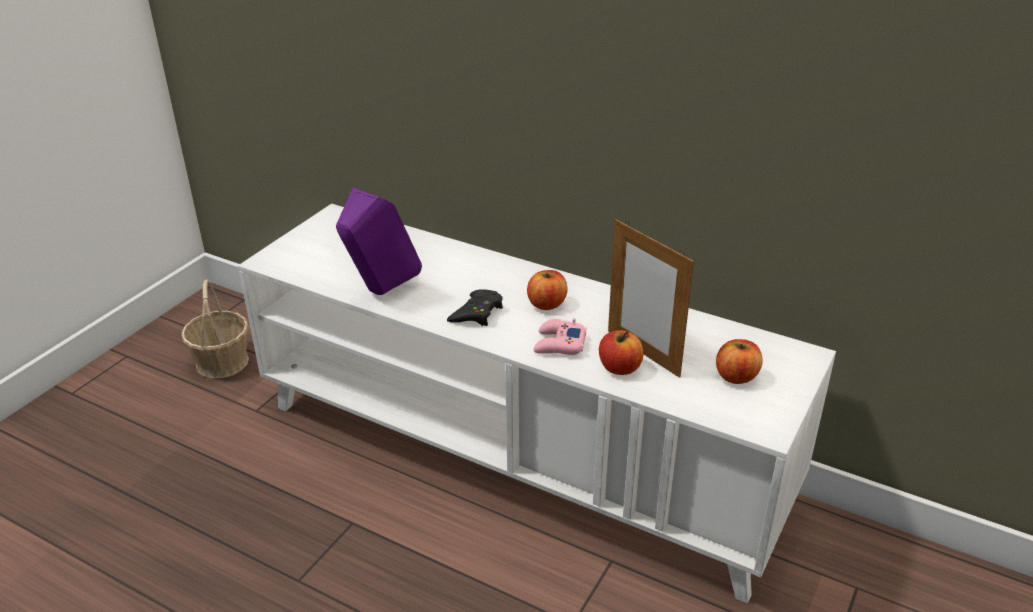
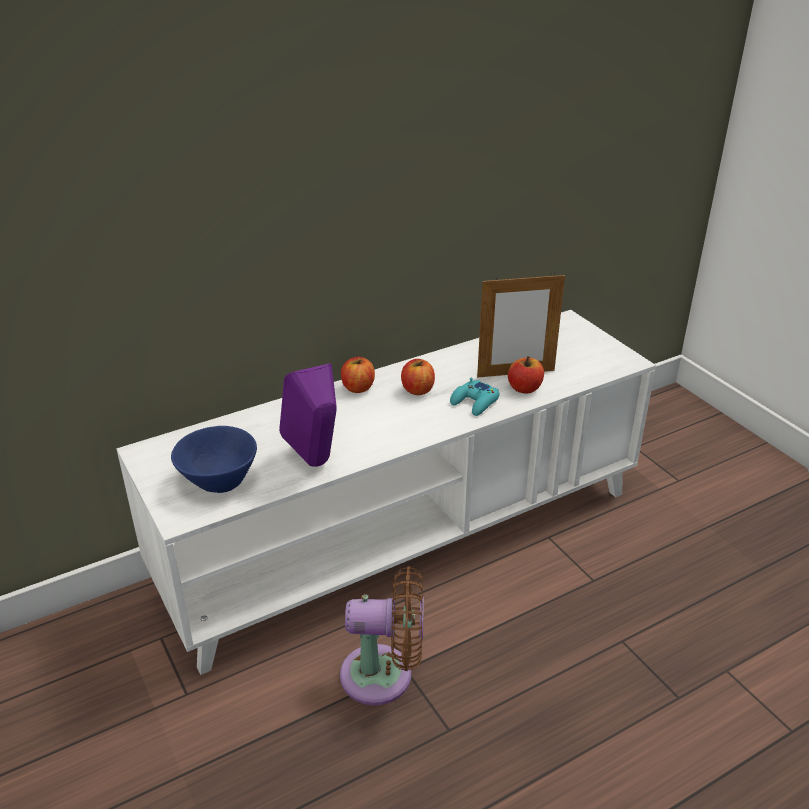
camera: 60 degrees left, 0 degrees up
basket [181,279,249,379] -> none
black game controller [447,289,503,326] -> none
pink game controller [534,318,587,355] -> turquoise game controller [450,378,500,416]
apple [716,339,763,384] -> apple moved to [341,357,375,393]
none -> blue bowl [171,426,257,493]
none -> brown fan [340,566,424,705]

